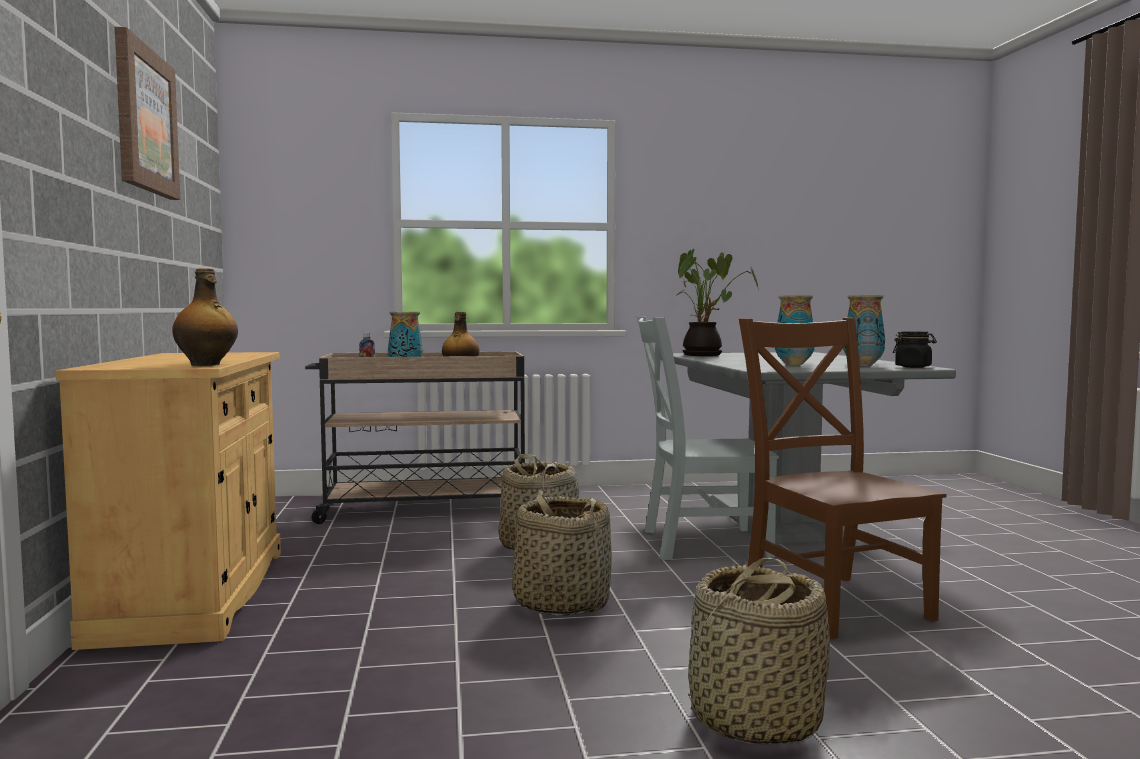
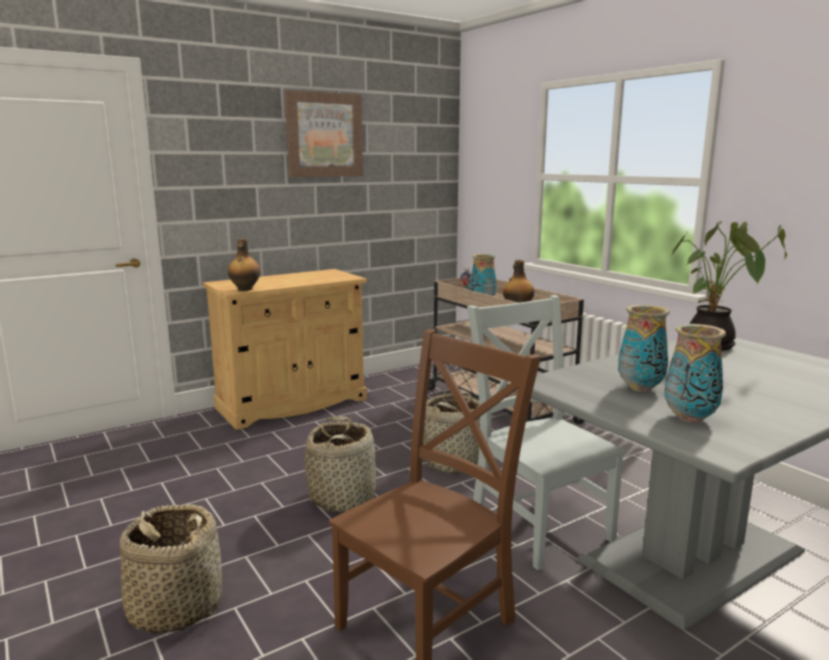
camera: 65 degrees right, 10 degrees up
black jar [893,331,937,368] -> none

